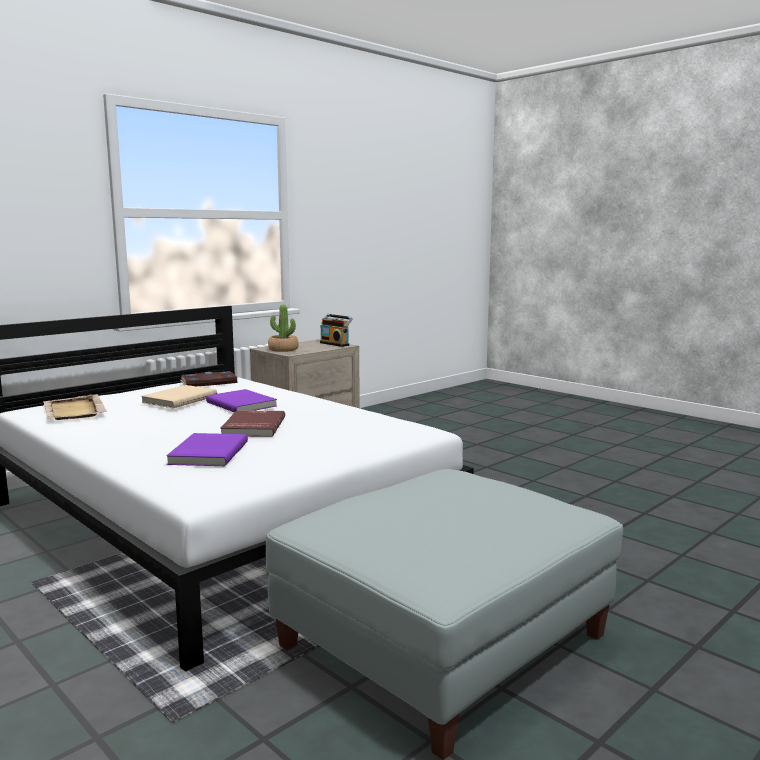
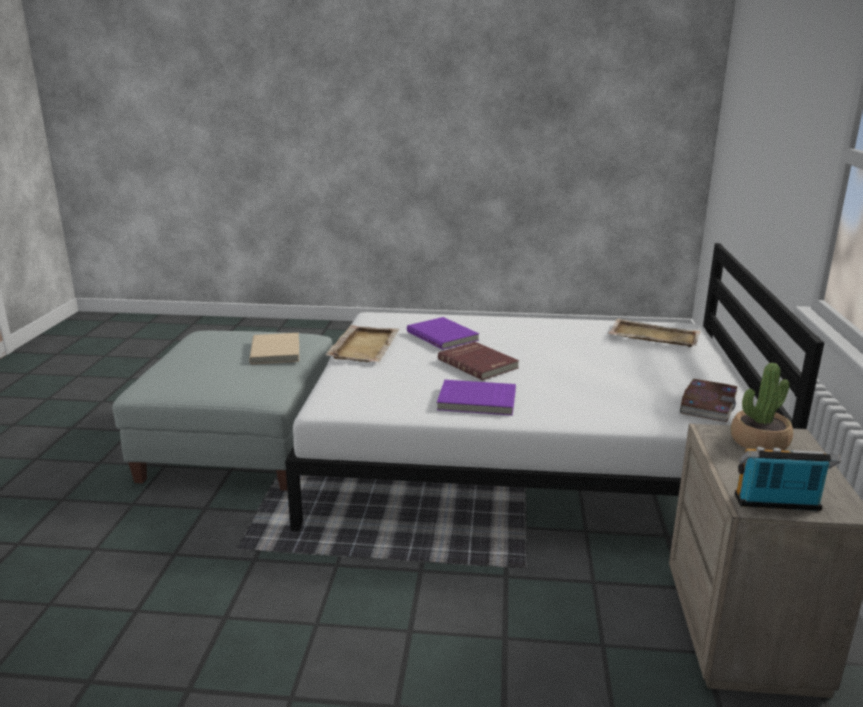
camera: 140 degrees right, 10 degrees up
beige book [141,385,217,408] -> beige book moved to [249,333,299,364]
purple book [206,389,277,413] -> purple book moved to [437,380,516,415]
none -> beige tray [326,325,399,362]

